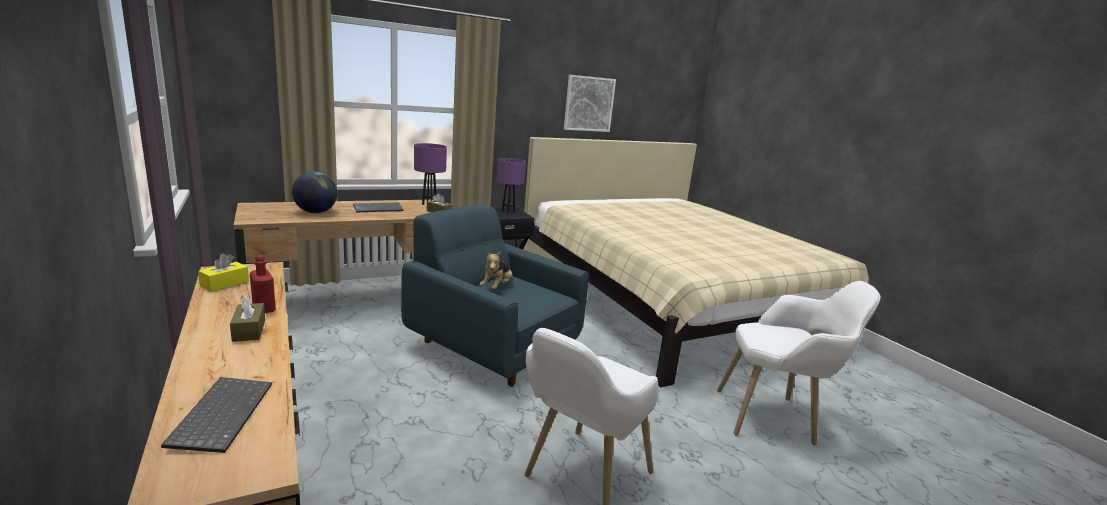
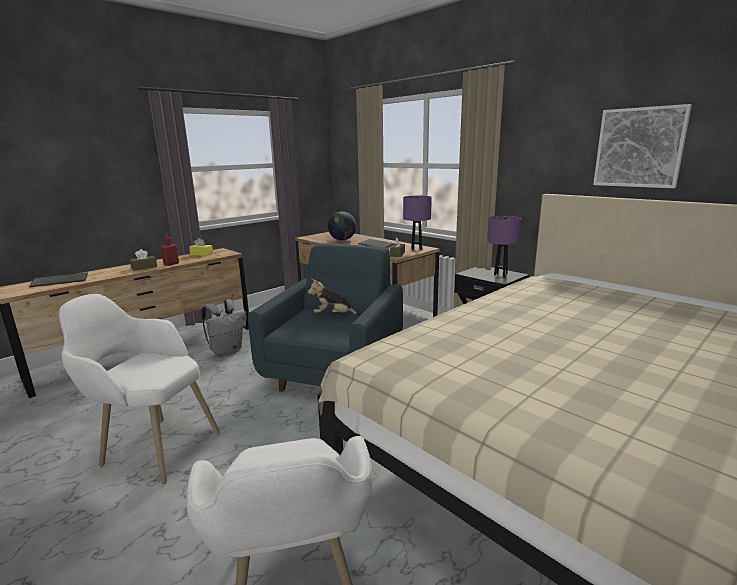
camera: 75 degrees right, 0 degrees up
none -> grey backpack [201,299,246,356]

